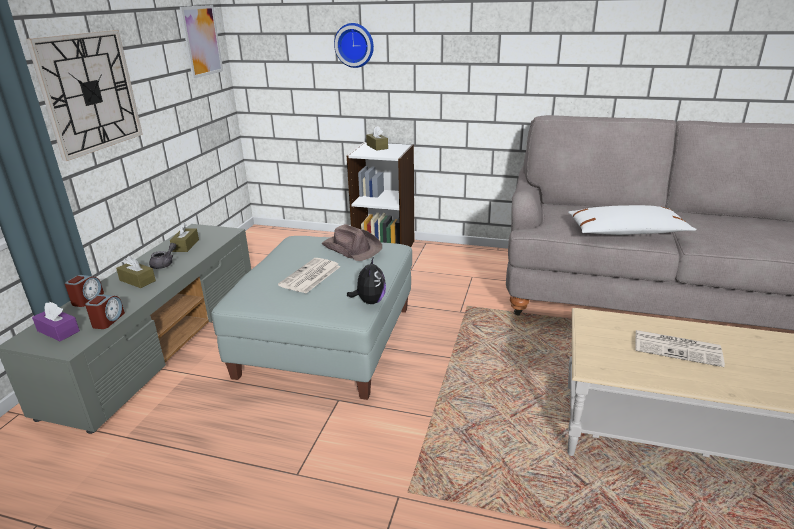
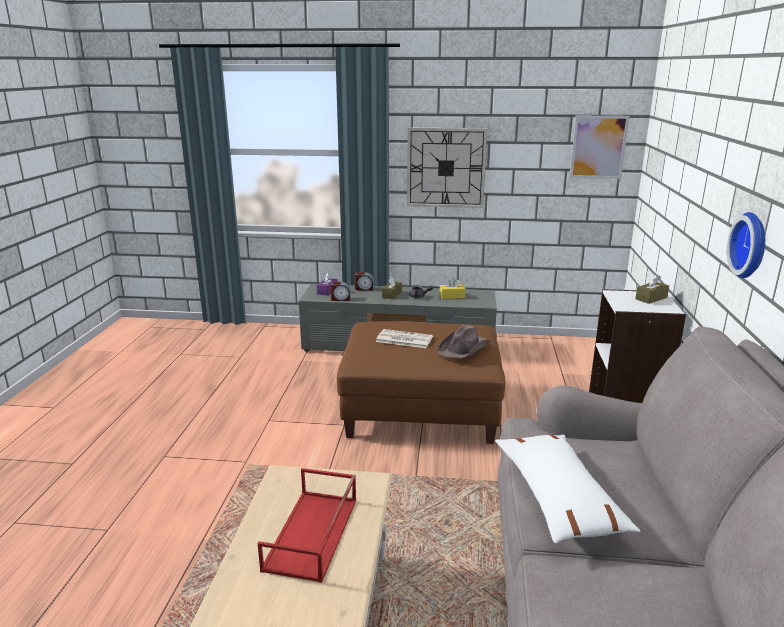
camera: 80 degrees right, 5 degrees down
brown tissue box [170,222,199,252] -> yellow tissue box [440,278,465,299]
grey ottoman [211,236,412,400] -> brown ottoman [337,321,506,444]
wall clock [334,23,374,68] -> wall clock moved to [727,212,765,278]
plush toy [347,258,386,304] -> none
newspaper [635,330,725,367] -> red tray [258,468,356,583]

